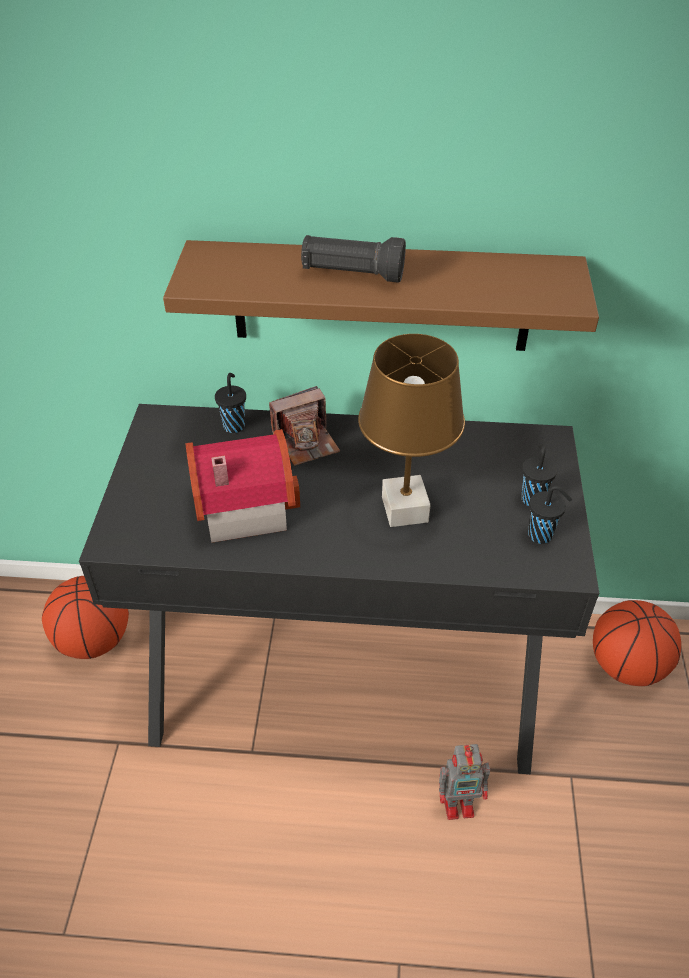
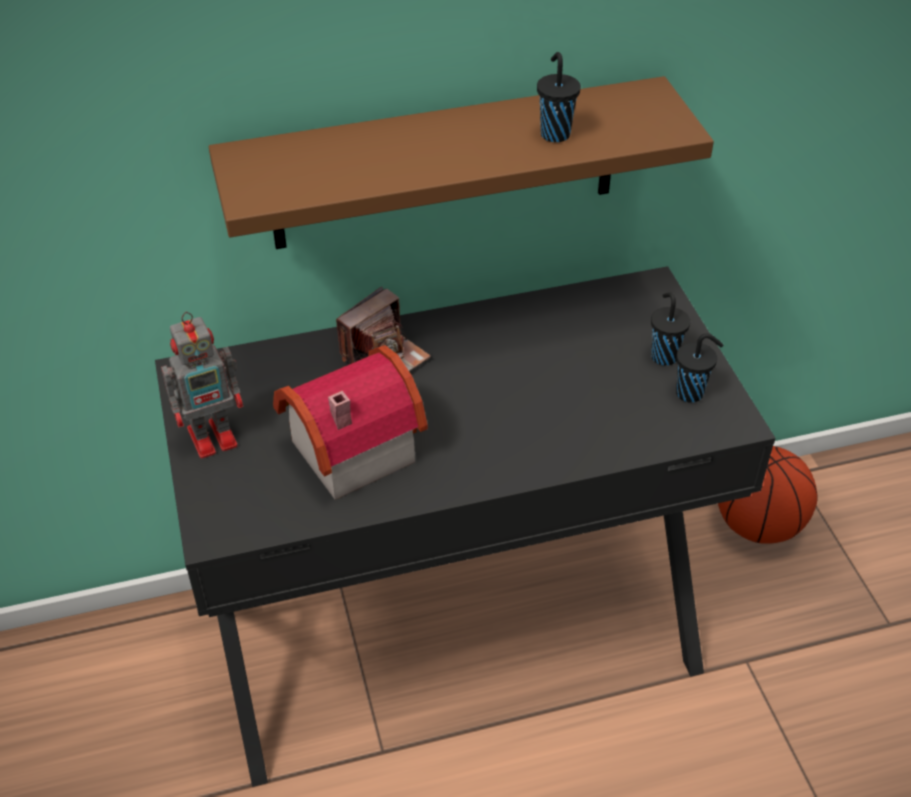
camera: 20 degrees left, 0 degrees up
basketball [42,576,129,659] -> none
black cup [215,373,246,433] -> black cup moved to [537,52,581,142]
black flashlight [301,235,406,283] -> none
brown table lamp [358,334,465,527] -> none
toy robot [439,744,490,820] -> toy robot moved to [161,312,243,459]

